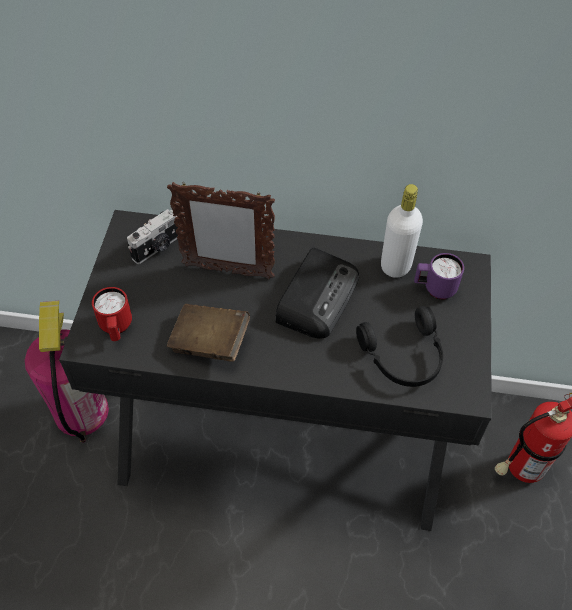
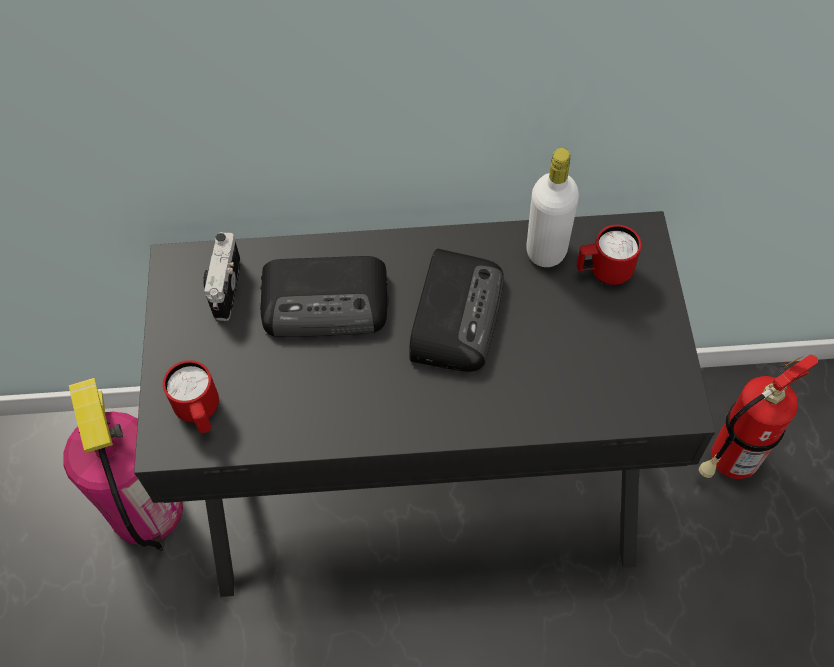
camera: 10 degrees left, 5 degrees up
camera [127,209,178,264] -> camera turned 150 degrees clockwise [203,232,241,321]
picture frame [167,182,275,279] -> radio [260,256,389,337]
brown book [167,304,250,362] -> none
black headphones [356,306,443,387] -> none
purple mug [414,253,464,299] -> red mug [576,225,642,285]

